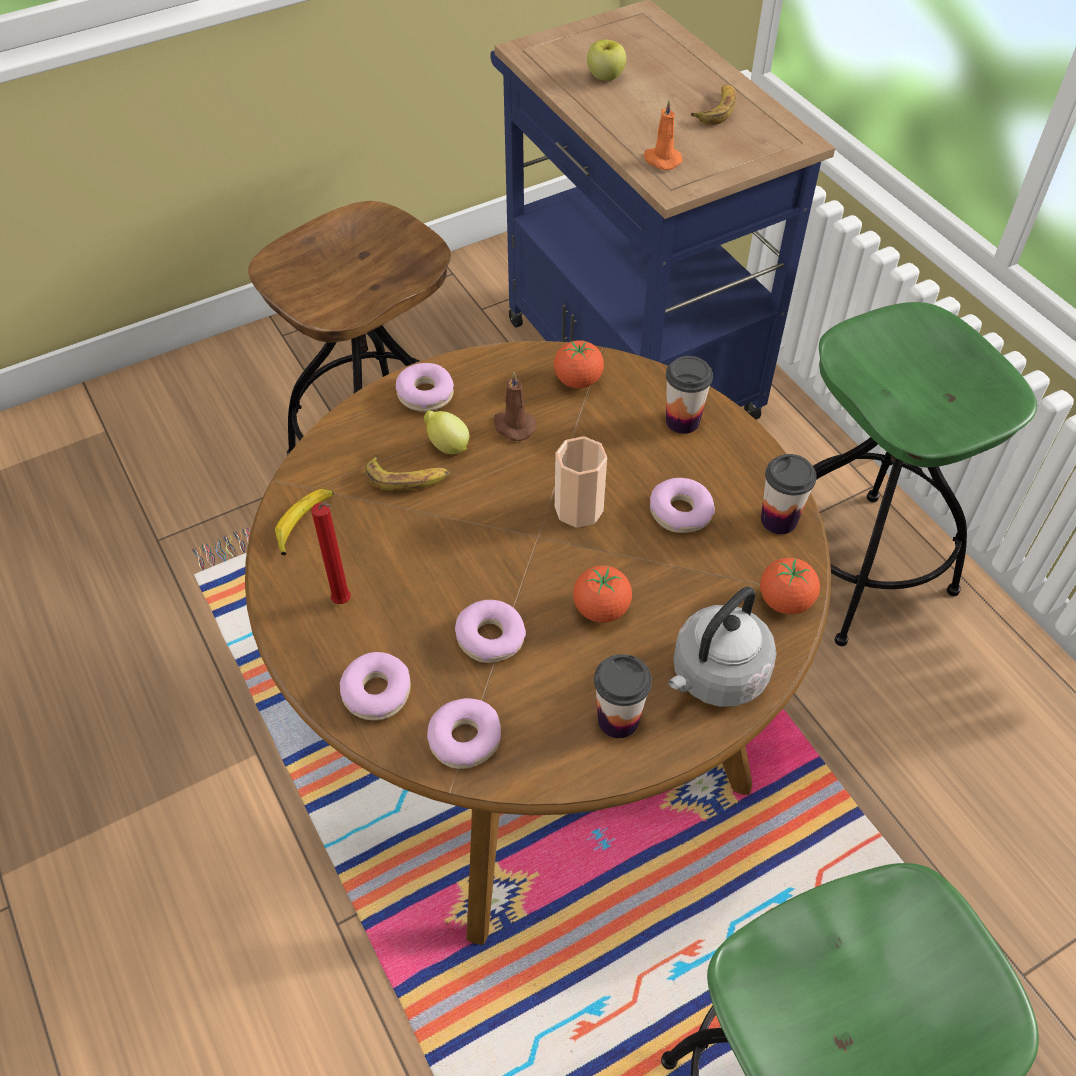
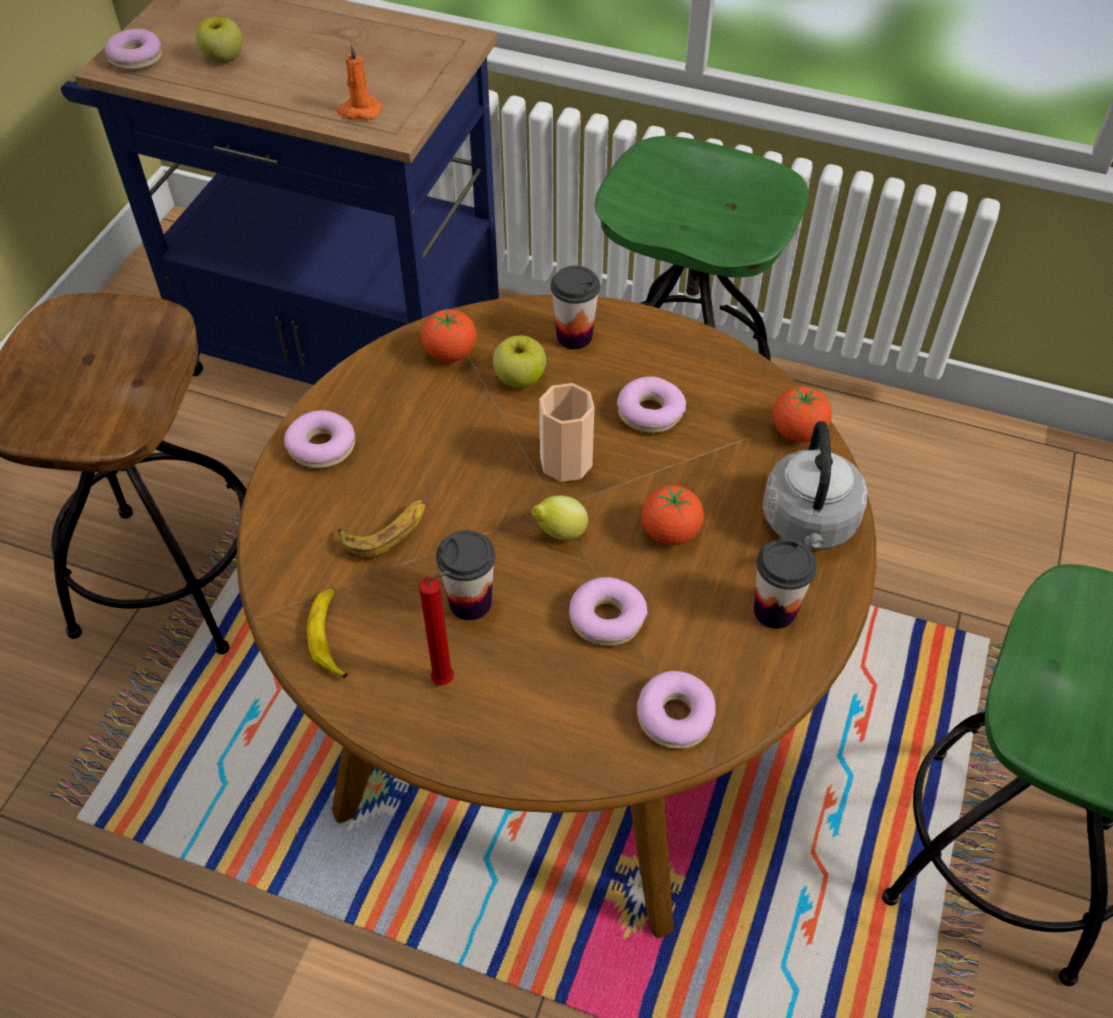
camera: 40 degrees left, 0 degrees up
donut [340,652,411,720] -> donut moved to [105,29,162,71]
lemon [424,411,470,455] -> lemon moved to [531,496,588,540]
brown candle [494,372,537,441] -> none
banana [691,85,736,125] -> none
cup [761,454,817,534] -> cup moved to [436,530,496,620]
none -> apple [493,335,546,388]

